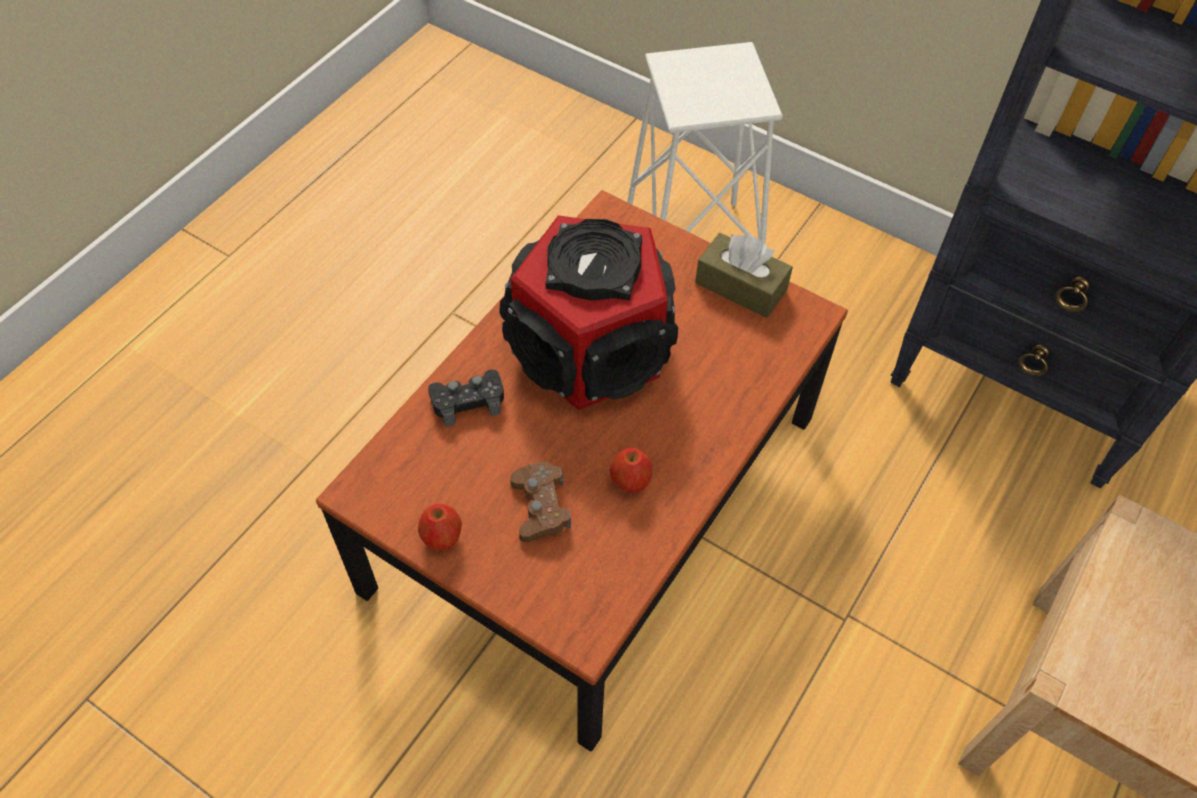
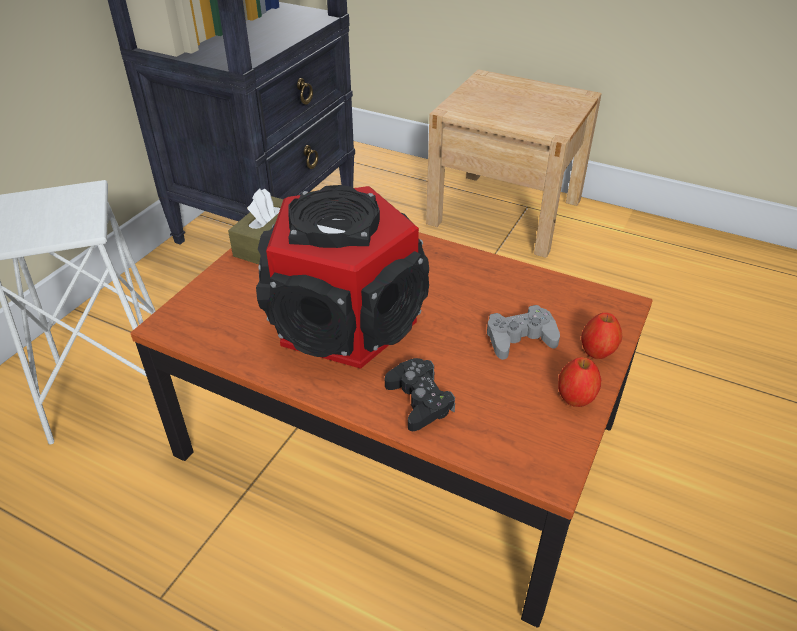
camera: 95 degrees left, 15 degrees down
brown game controller [510,462,571,542] -> grey game controller [487,305,560,360]
apple [610,448,652,493] -> apple moved to [581,313,622,359]

